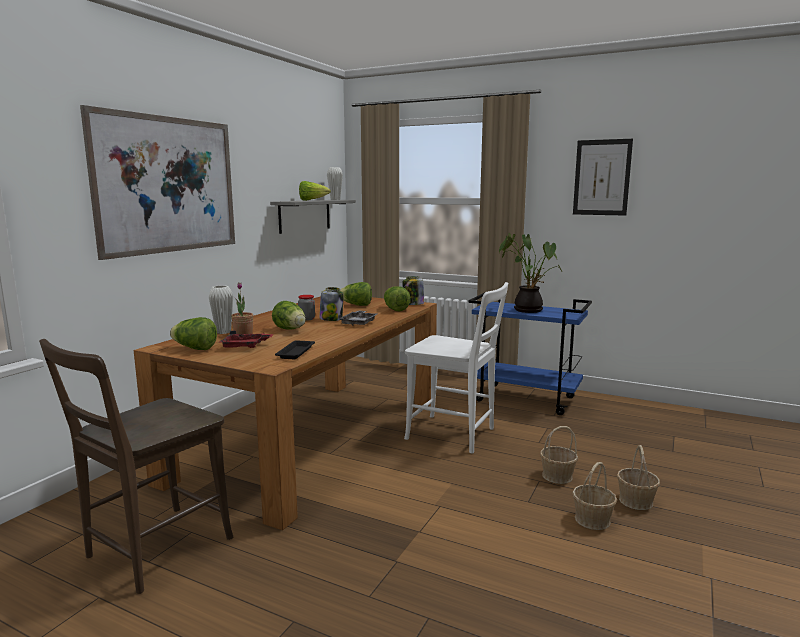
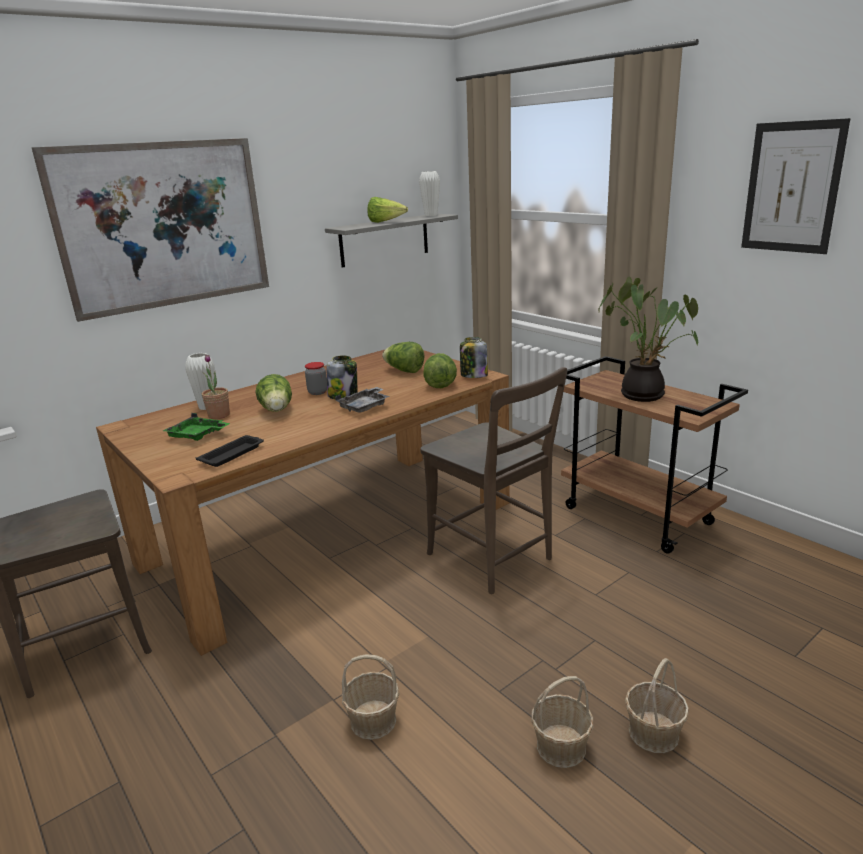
camera: 25 degrees right, 10 degrees up
lettuce [170,317,217,350] -> none
red tray [219,330,274,348] -> green tray [163,413,230,441]
white chair [404,282,508,454] -> brown chair [420,367,567,594]
blue cart [468,292,592,415] -> brown cart [561,356,748,554]
basket [540,426,578,484] -> basket moved to [342,654,399,740]

